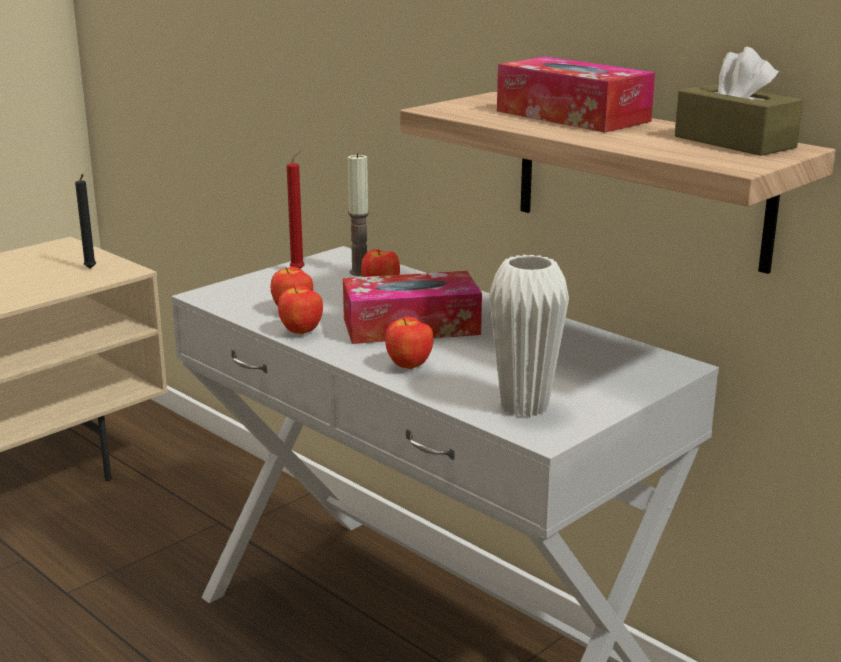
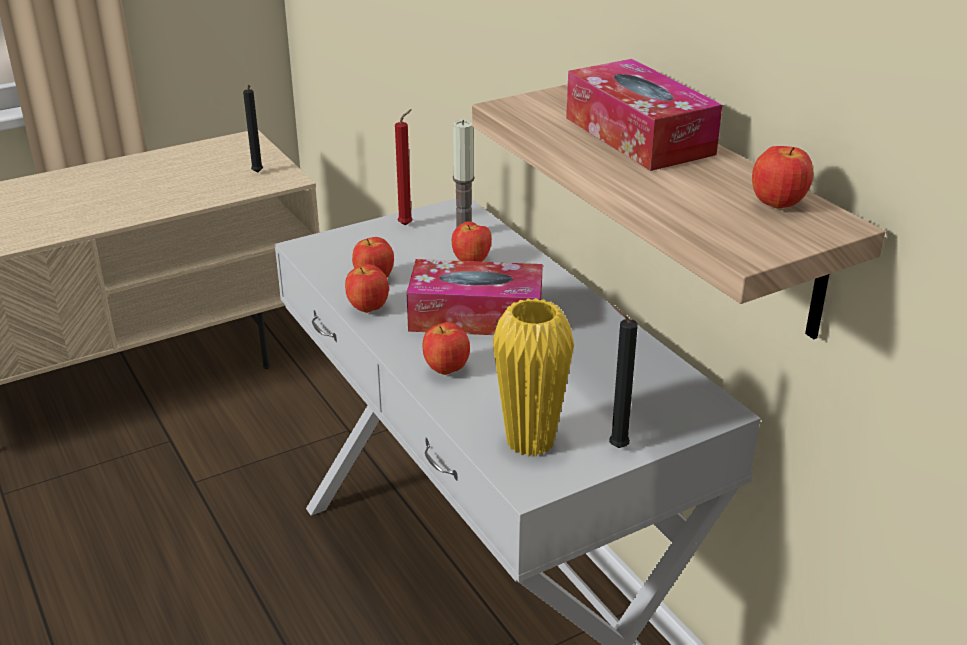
camera: 15 degrees right, 10 degrees up
white vase [489,255,569,417] -> yellow vase [493,298,574,457]
brown tissue box [675,47,803,156] -> apple [752,146,813,209]
none -> black candle [609,305,638,448]

